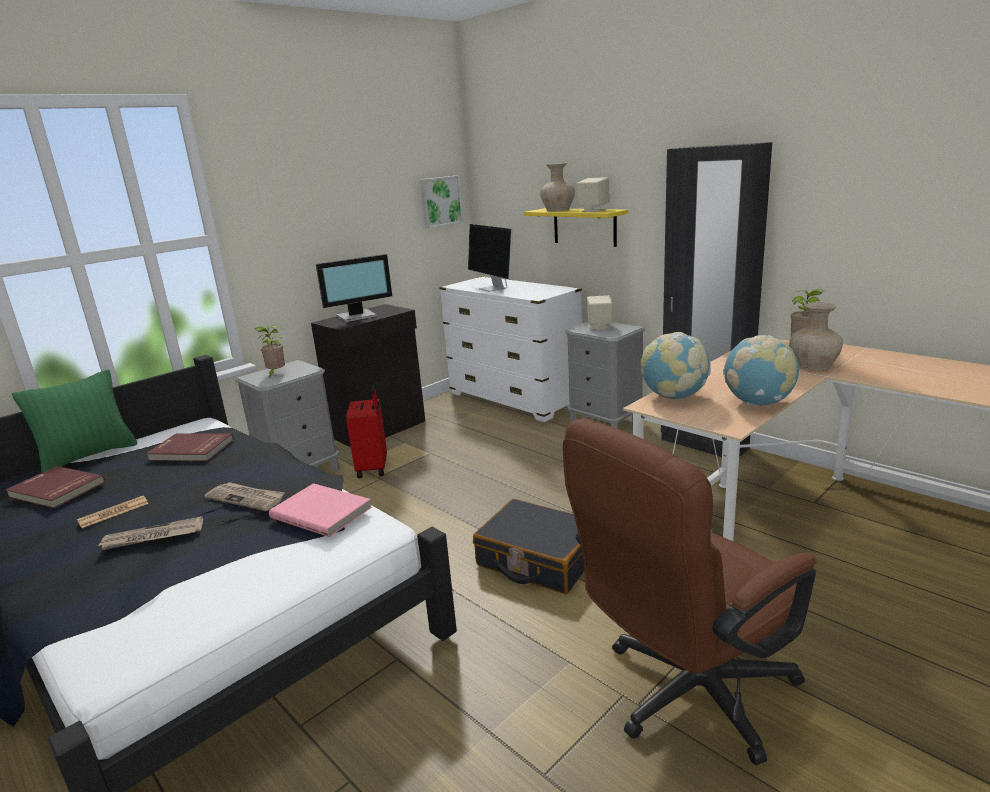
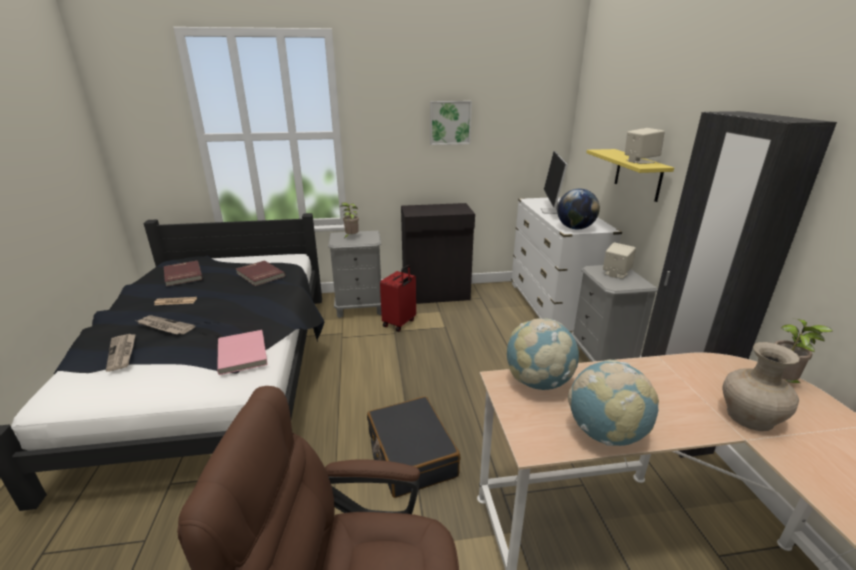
camera: 35 degrees right, 5 degrees up
green pillow [12,369,137,472] -> none
newspaper [204,482,285,511] -> newspaper moved to [106,334,136,372]
monitor [316,254,392,322] -> none
picture [420,175,463,228] -> picture moved to [430,101,472,145]
beige vase [540,163,575,212] -> none
none -> globe [557,189,600,229]

